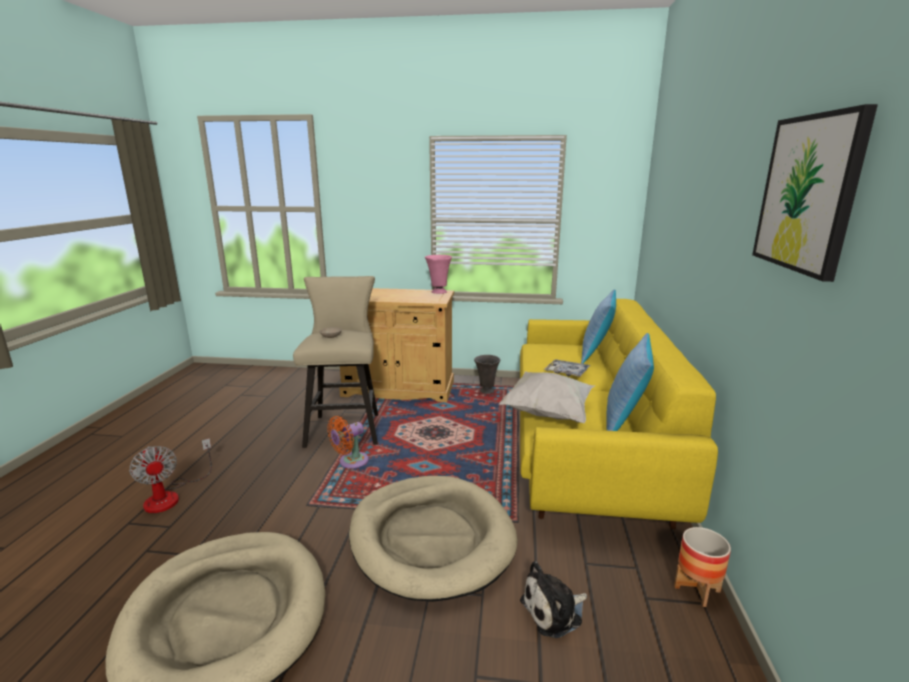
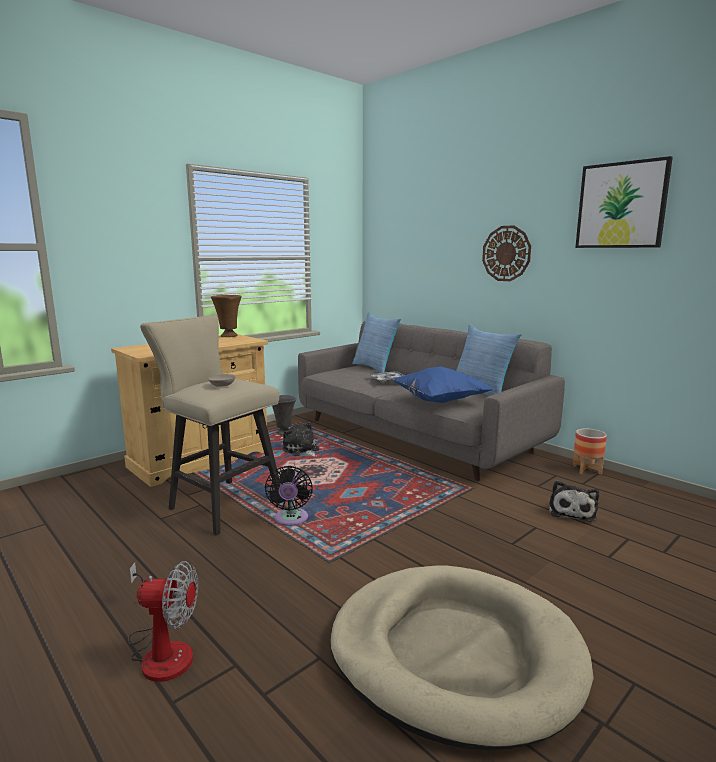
camera: 50 degrees left, 5 degrees down
orange fan [327,416,369,468] -> black fan [265,466,313,526]
beige dog bed [349,476,518,602] -> none
pink vase [425,255,452,294] -> brown vase [211,295,242,337]
white pillow [499,371,596,423] -> blue pillow [391,366,494,403]
yellow sofa [520,299,718,530] -> grey sofa [298,321,565,481]
none -> plush toy [283,422,319,457]
none -> wall clock [482,225,531,281]

